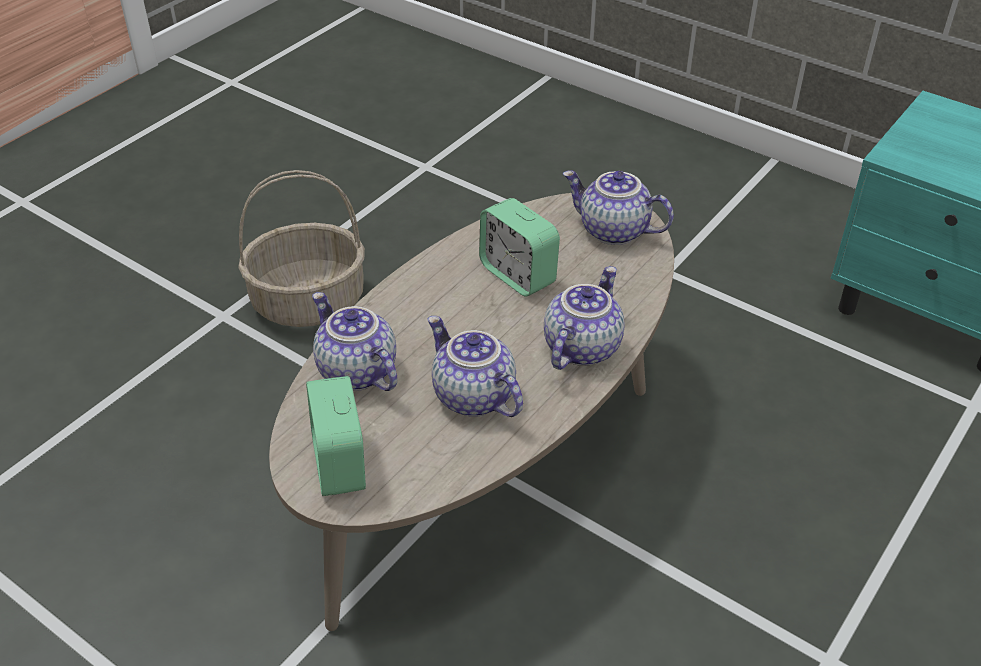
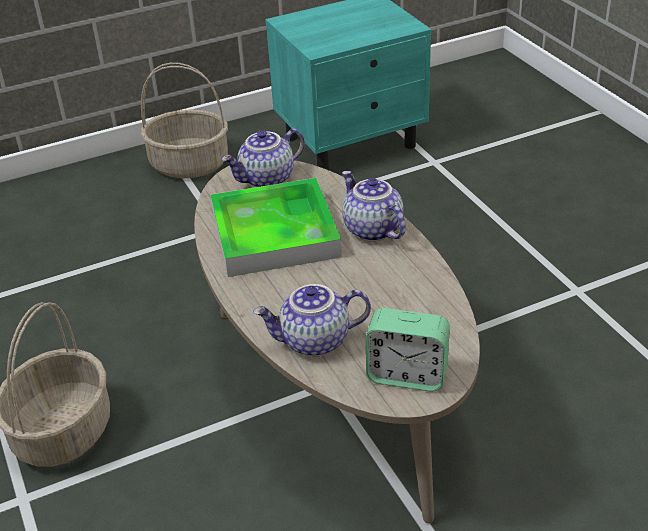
camera: 60 degrees left, 5 degrees down
teapot [428,316,523,417] -> none
alarm clock [479,198,560,297] -> tray [211,178,342,277]
none -> basket [141,63,228,178]

